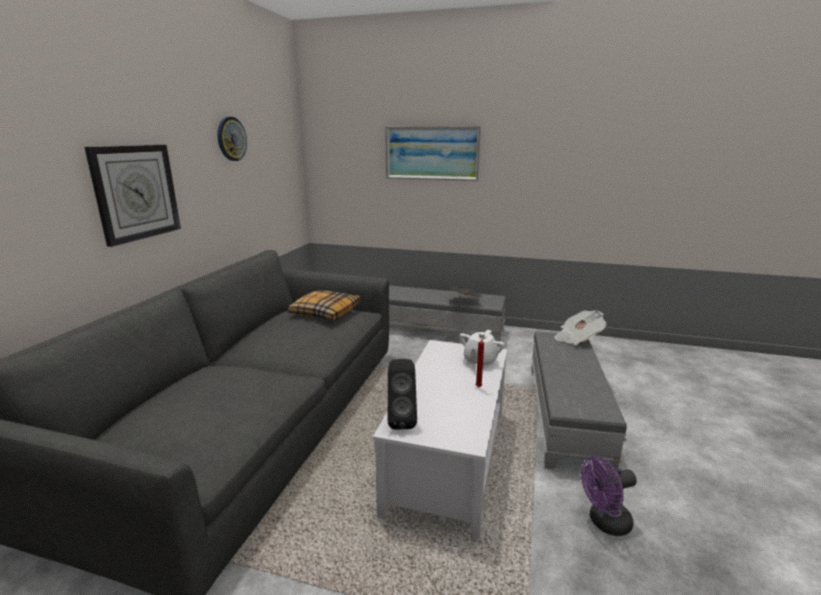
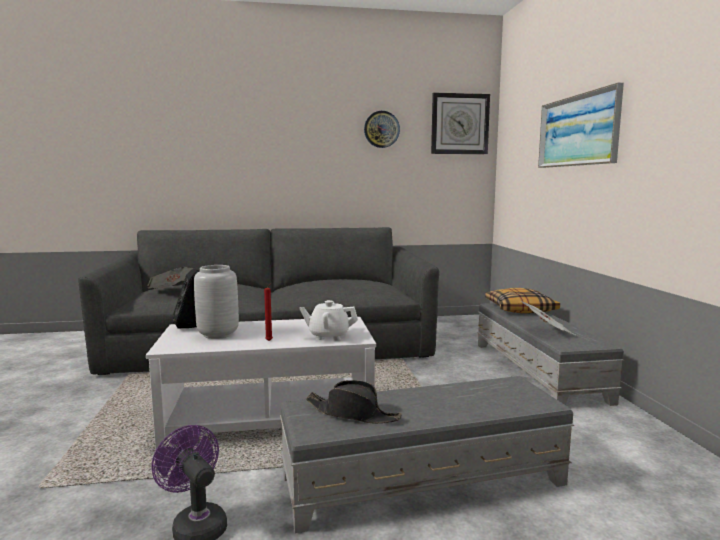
camera: 65 degrees right, 10 degrees down
wall clock [84,145,181,247] -> wall clock moved to [431,92,490,154]
pillow [288,290,360,320] -> pillow moved to [485,288,560,314]
newspaper [554,311,606,345] -> newspaper moved to [148,267,194,288]
none -> grey vase [194,265,239,339]
none -> black hat [306,380,402,424]

